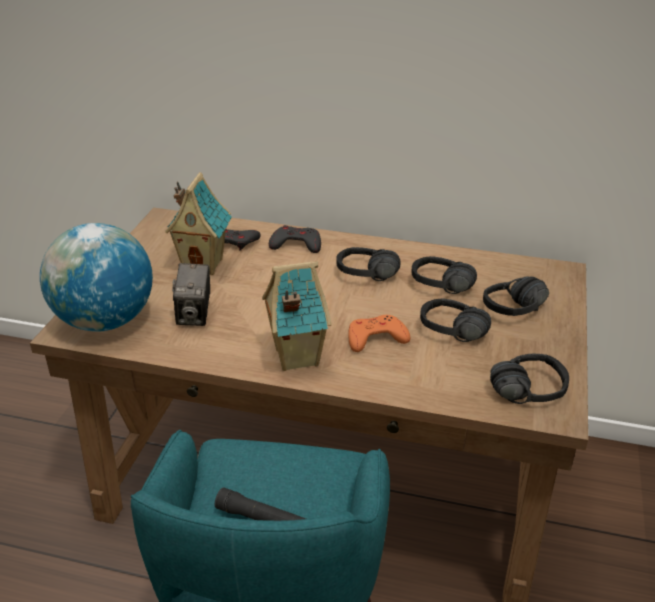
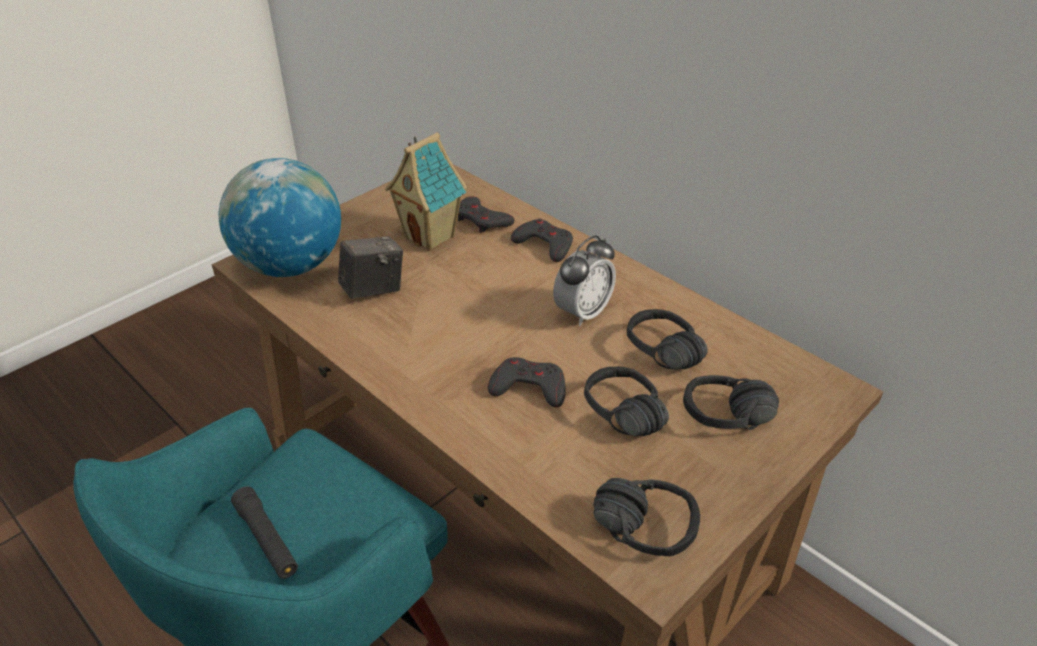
camera: 30 degrees right, 5 degrees up
camera [172,263,210,326] -> camera turned 150 degrees counterclockwise [338,236,403,299]
toy house [262,261,332,371] -> none
black headphones [336,247,401,281] -> alarm clock [553,235,616,326]
orange game controller [348,315,410,352] -> grey game controller [488,357,566,407]

